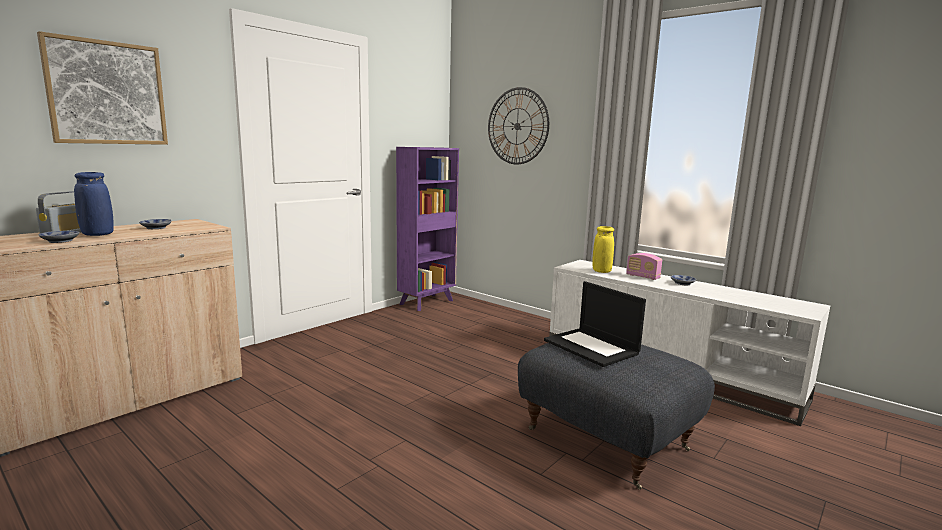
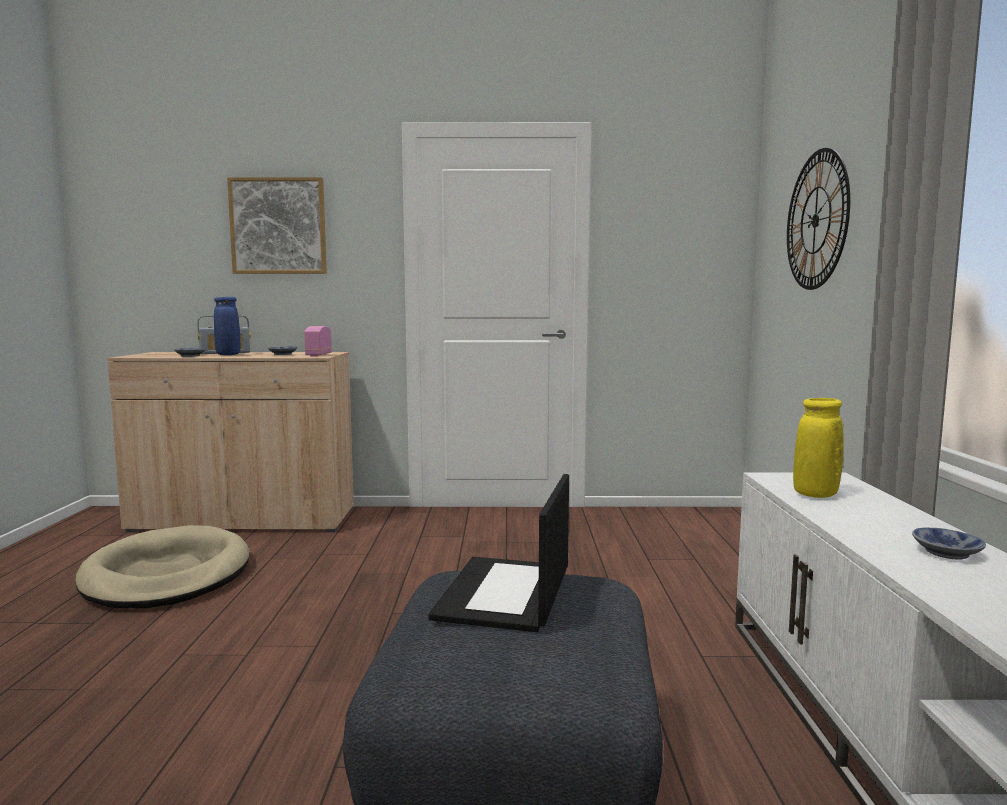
camera: 50 degrees right, 5 degrees down
purple bookcase [396,147,459,311] -> none
radio [626,253,662,280] -> radio moved to [304,326,332,357]
none -> beige dog bed [75,525,249,608]

